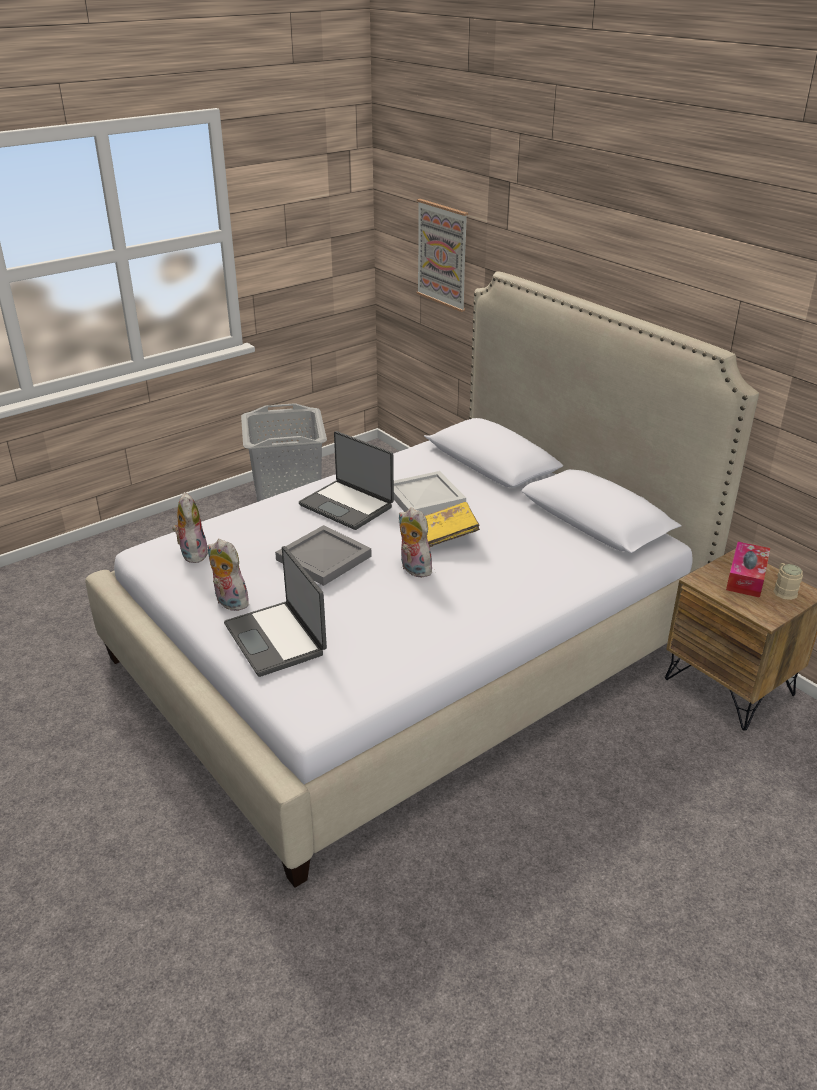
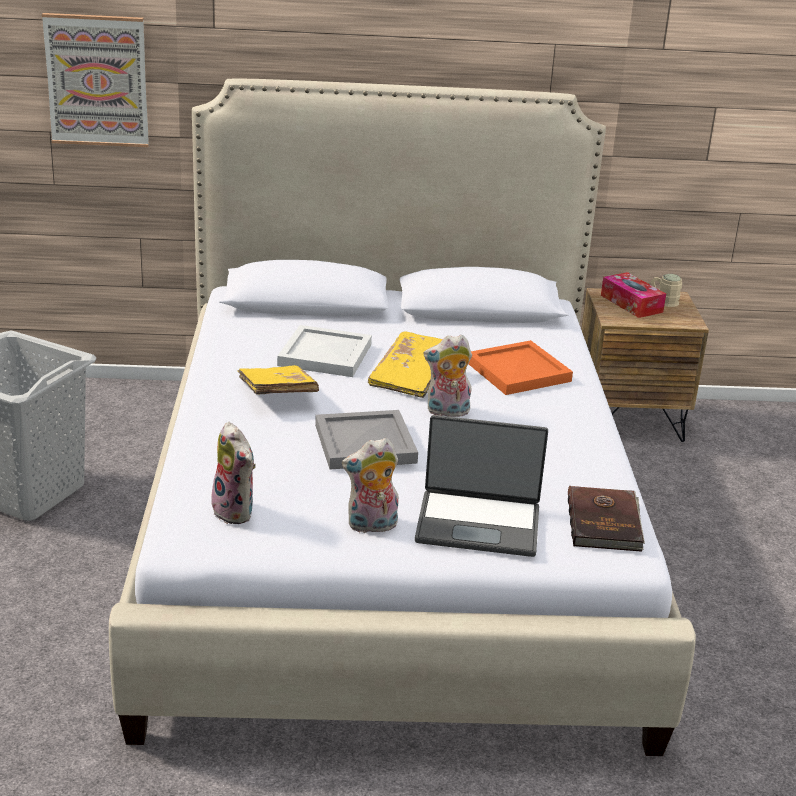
camera: 55 degrees left, 5 degrees down
plush toy [172,492,208,563] -> plush toy turned 150 degrees counterclockwise [211,422,255,524]
laptop [299,431,394,530] -> yellow book [238,365,319,395]
none -> orange tray [468,340,573,395]
none -> brown book [568,486,645,552]

